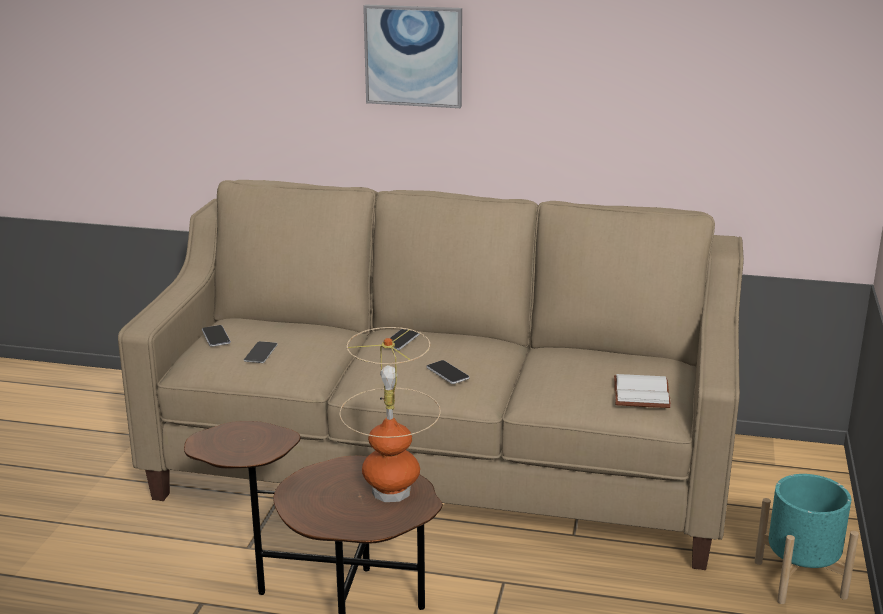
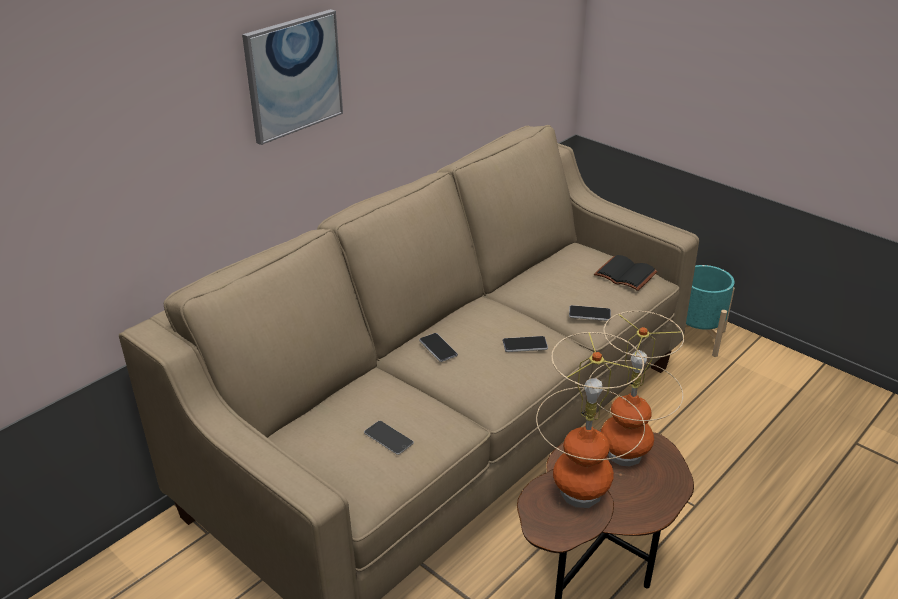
camera: 60 degrees left, 10 degrees up
phone [202,325,231,347] -> phone moved to [569,305,611,321]
white book [614,374,671,408] -> black book [594,255,658,291]
none -> table lamp [536,332,645,508]

